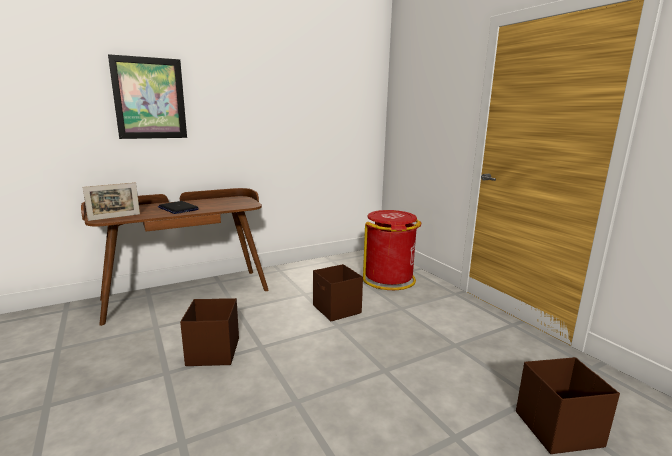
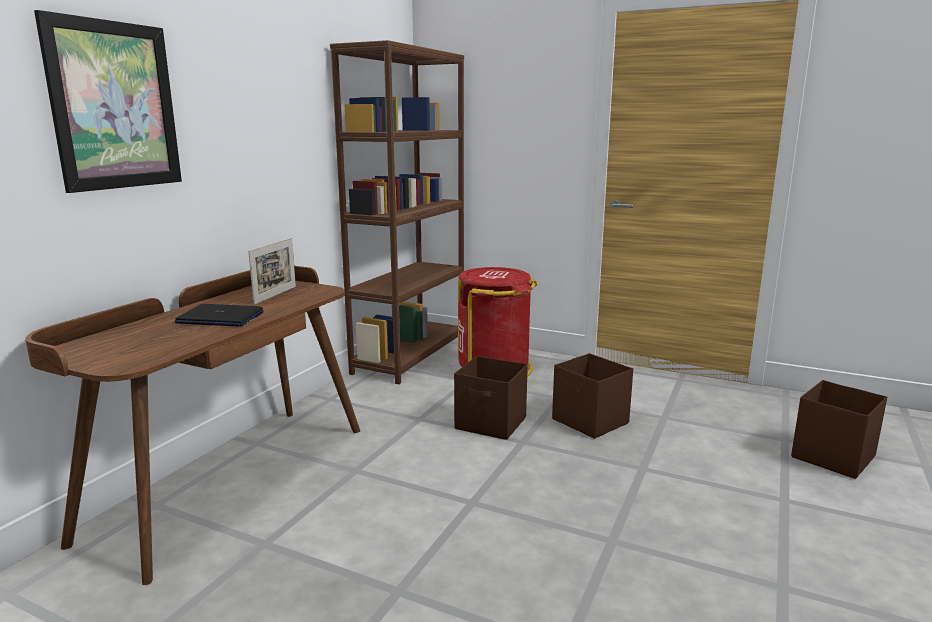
camera: 35 degrees left, 0 degrees up
picture frame [82,182,140,221] -> picture frame moved to [248,238,296,305]
brown storage box [180,298,239,366] -> brown storage box moved to [552,353,633,439]
none -> brown bookcase [330,40,464,384]

